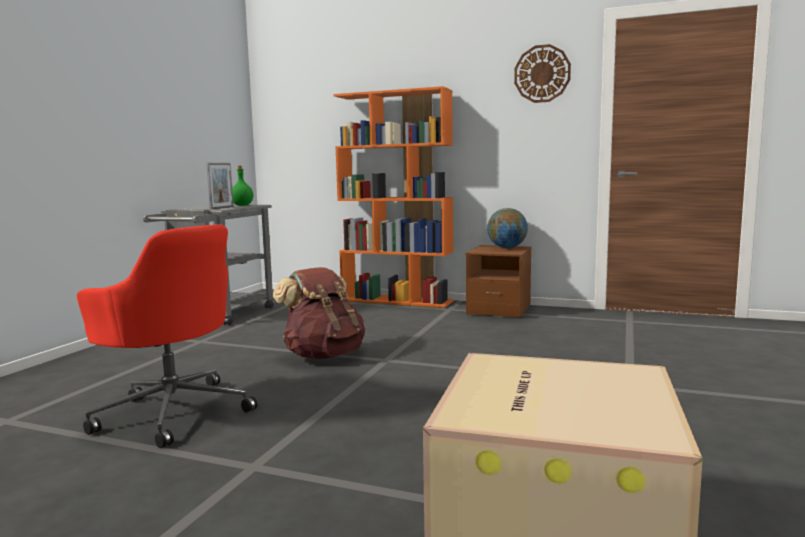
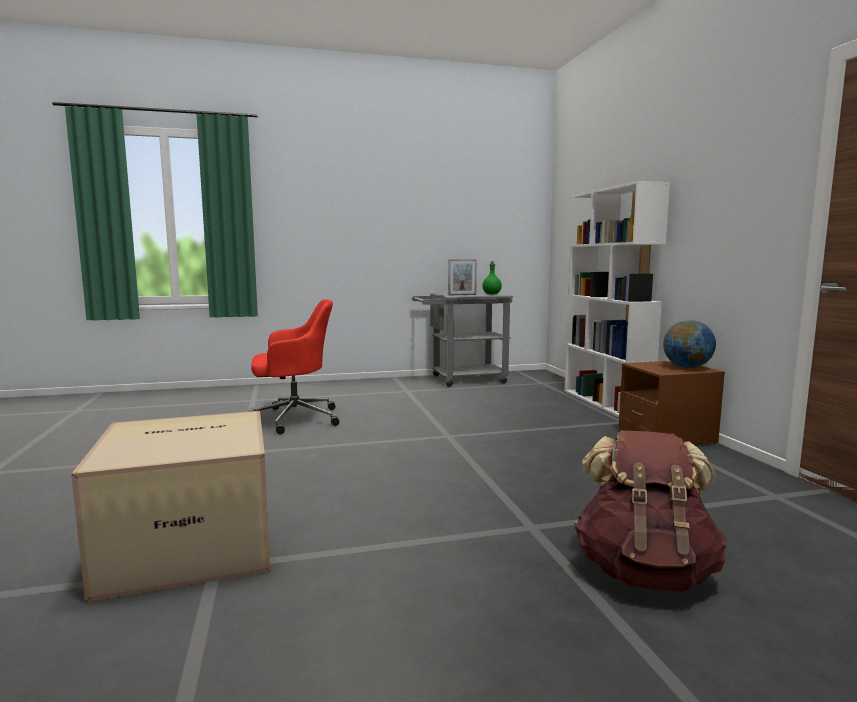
camera: 55 degrees right, 0 degrees up
red office chair [77,225,257,448] -> red office chair turned 105 degrees counterclockwise [249,299,339,434]
brown backpack [273,267,365,359] -> brown backpack moved to [574,430,727,592]
orange bookcase [333,86,454,308] -> white bookcase [564,181,670,417]
wall clock [514,44,571,103] -> none

